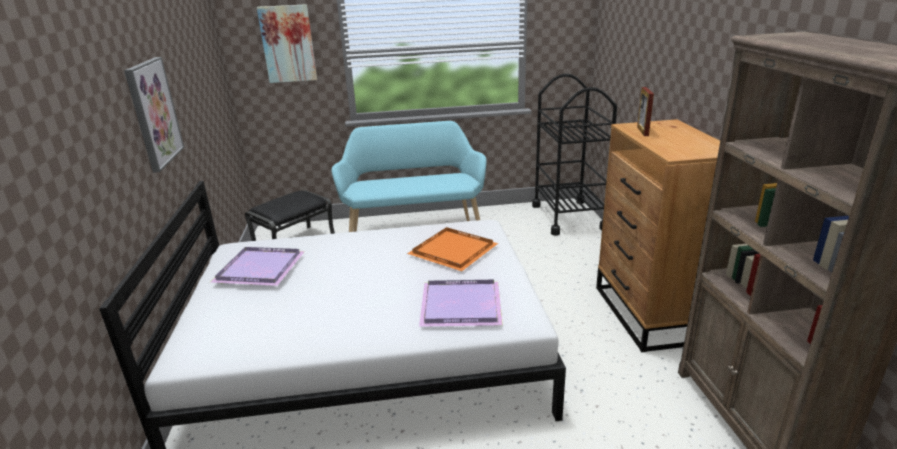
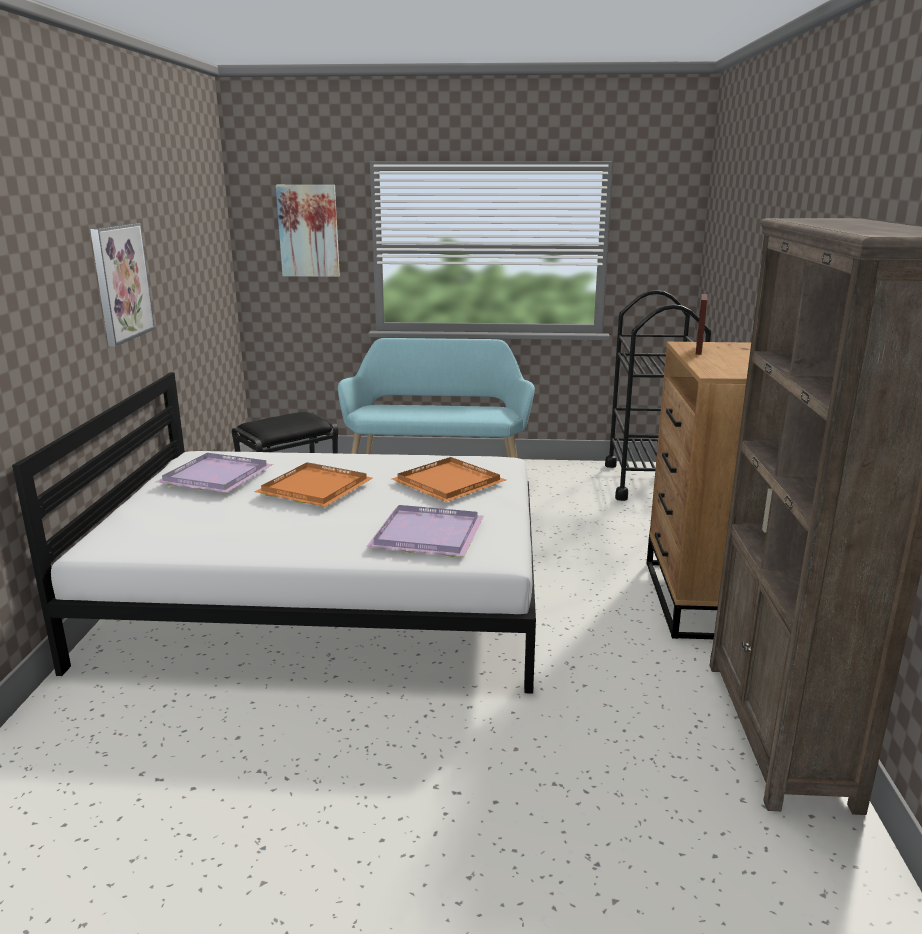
camera: 10 degrees right, 5 degrees down
none -> orange tray [255,462,373,507]

